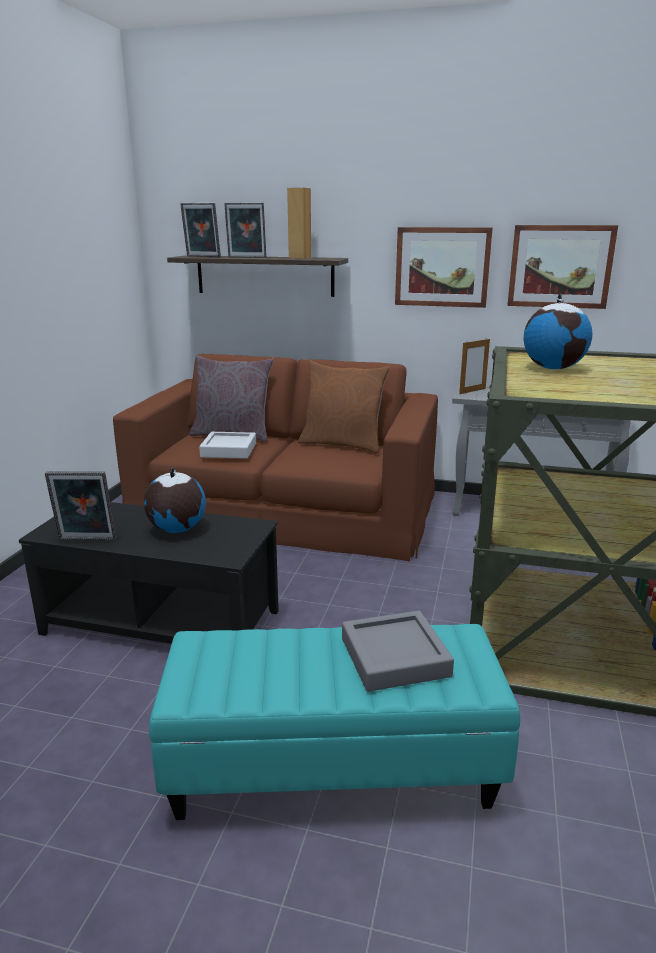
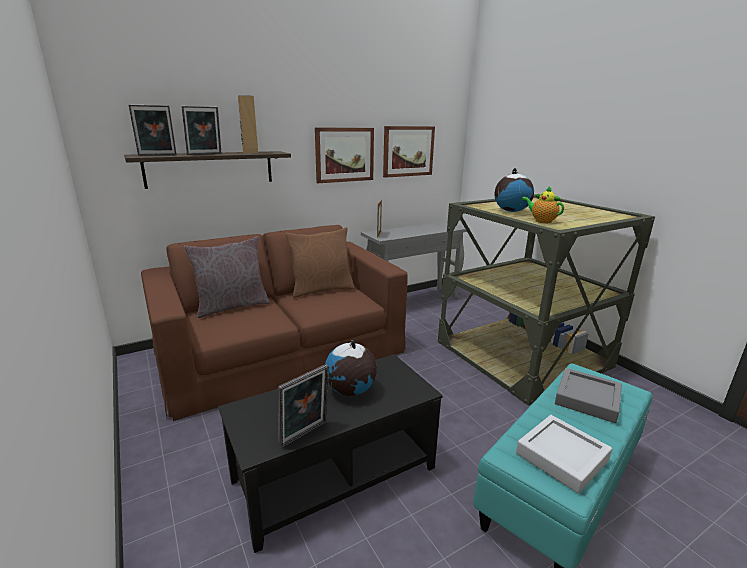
camera: 45 degrees left, 0 degrees up
grey tray [199,432,256,459] -> grey tray moved to [516,415,612,494]
none -> teapot [522,186,564,223]

